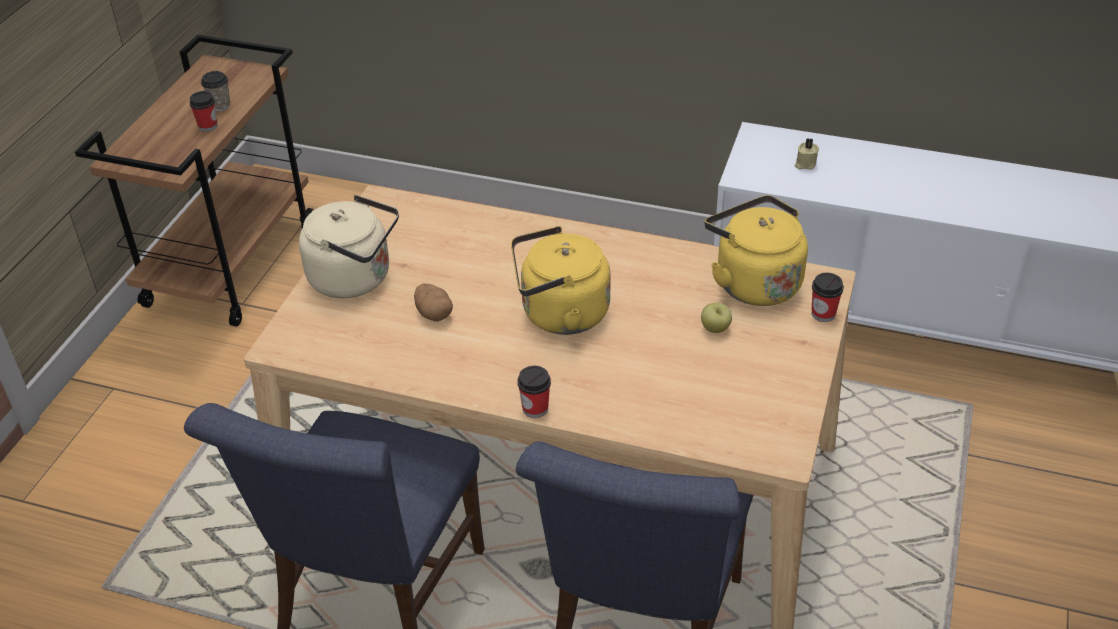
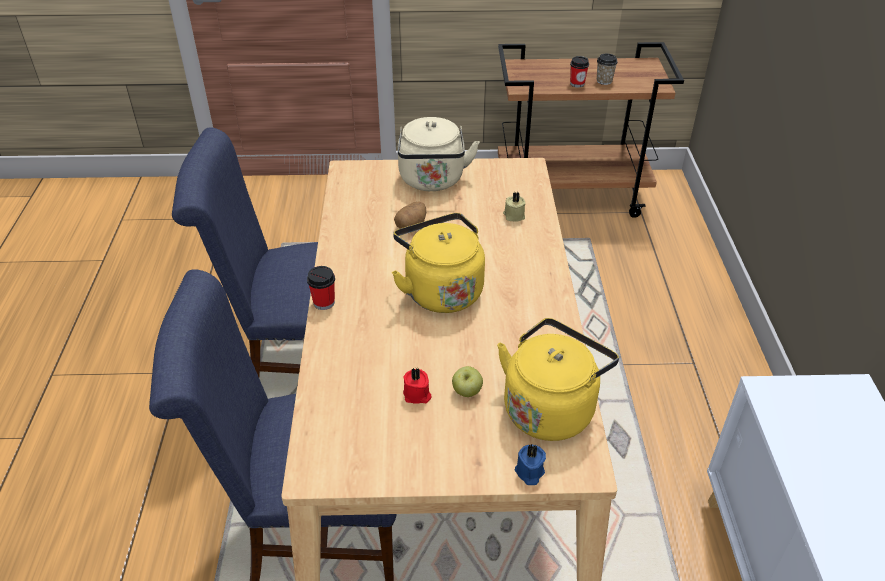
camera: 70 degrees right, 0 degrees up
beige candle [794,138,819,170] -> beige candle moved to [503,192,526,222]
cup [812,273,844,322] -> blue candle [515,444,546,485]
none -> red candle [403,368,431,404]

